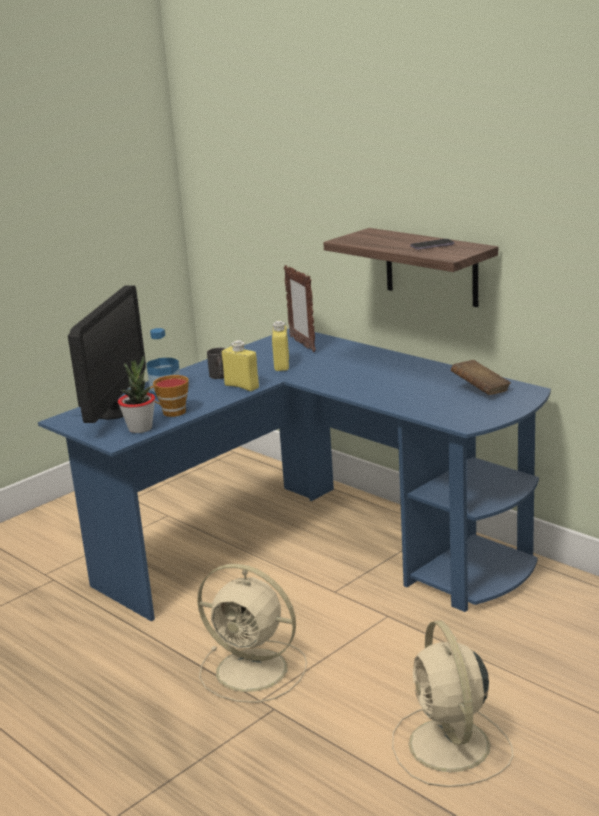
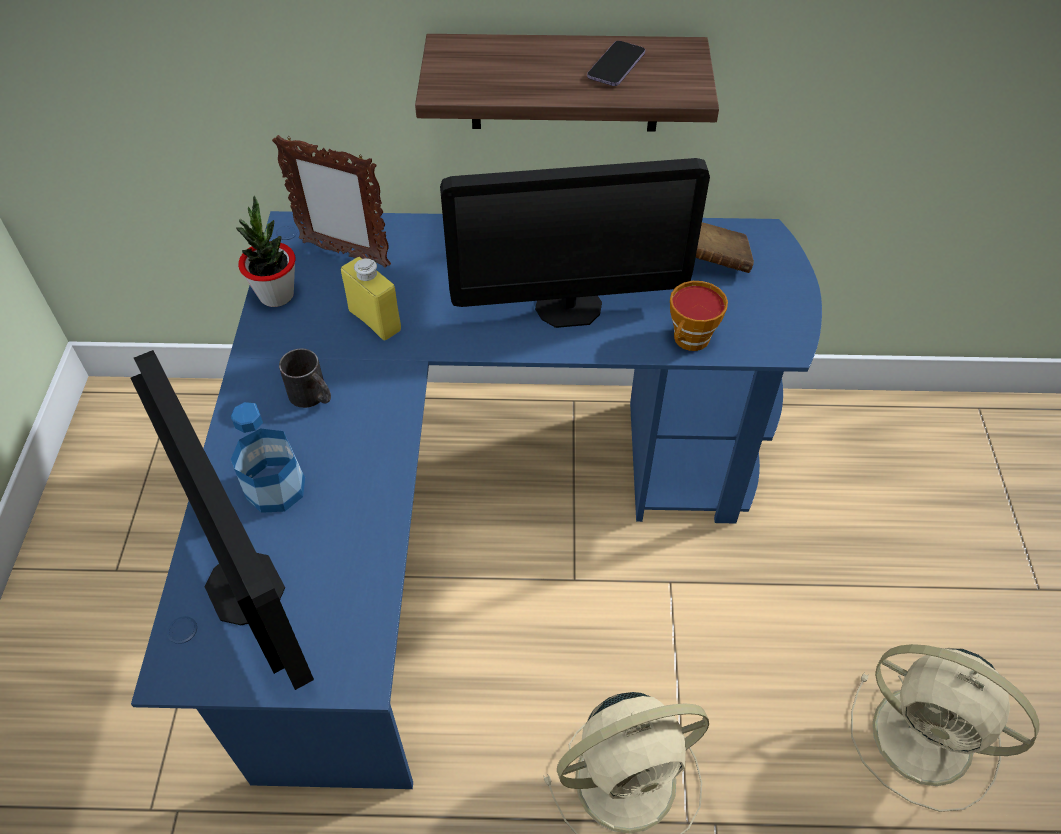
camera: 45 degrees left, 30 degrees up
potted plant [118,356,155,433] -> potted plant moved to [236,196,295,307]
cup [148,375,189,417] -> cup moved to [670,281,728,351]
yellow bottle [222,340,259,391] -> none
none -> monitor [440,158,710,328]

